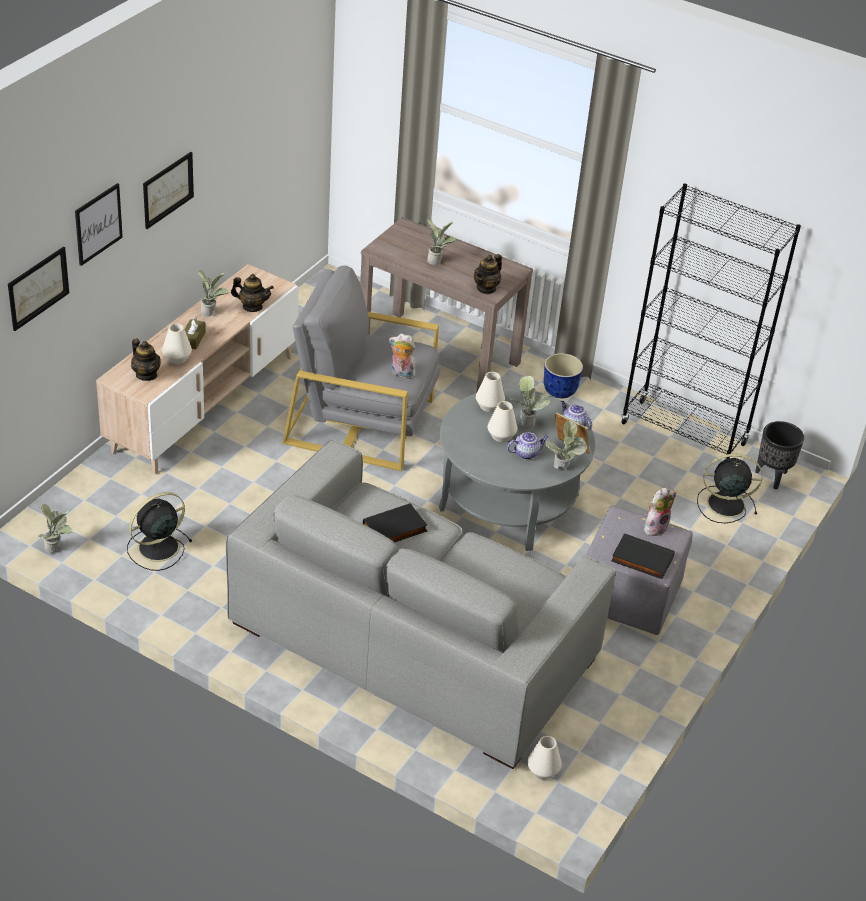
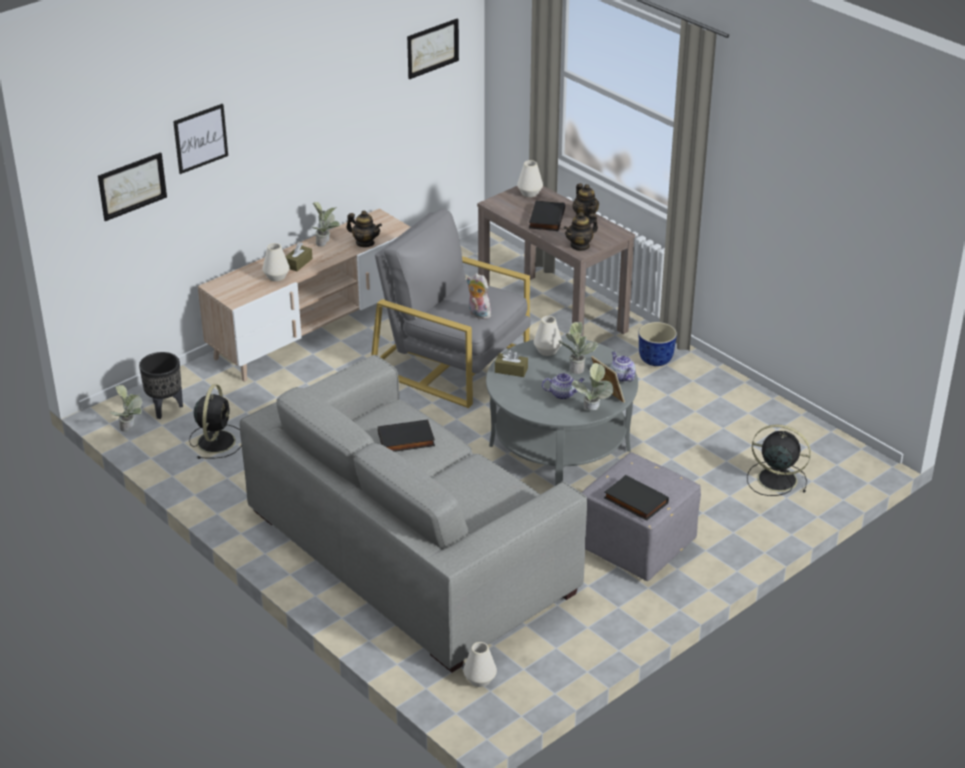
camera: 20 degrees right, 5 degrees down
black fan [127,492,193,571] -> black fan turned 120 degrees clockwise [189,384,242,459]
teapot [131,339,161,381] -> teapot moved to [573,183,599,221]
picture [143,152,194,229] -> picture moved to [407,18,459,79]
potted plant [427,218,456,265] -> black book [529,201,565,231]
white vase [488,401,517,442] -> white vase moved to [517,160,543,197]
black bookcase [620,184,801,460] -> none
plush toy [644,487,676,536] -> none
black planter [755,421,804,489] -> black planter moved to [139,352,183,419]
none -> brown tissue box [495,350,528,377]

